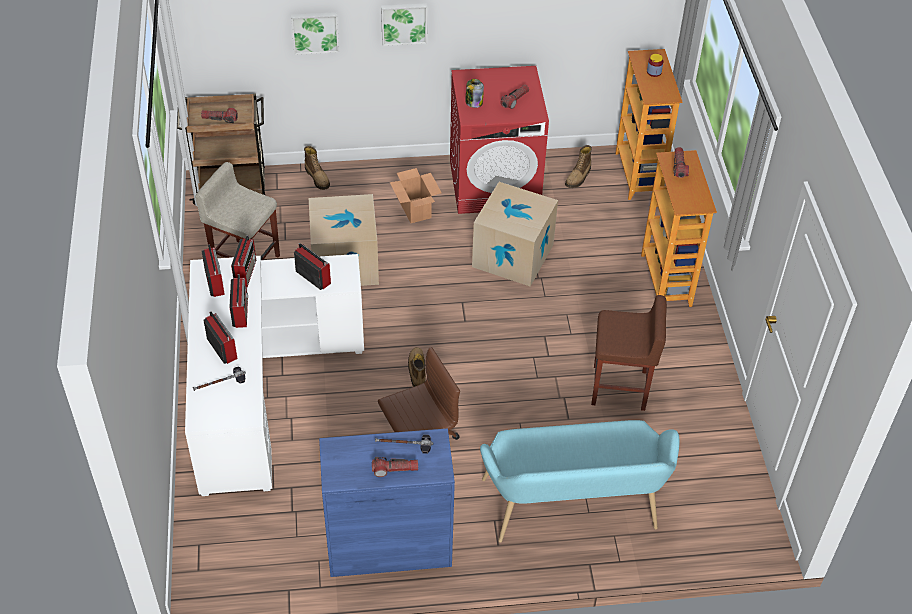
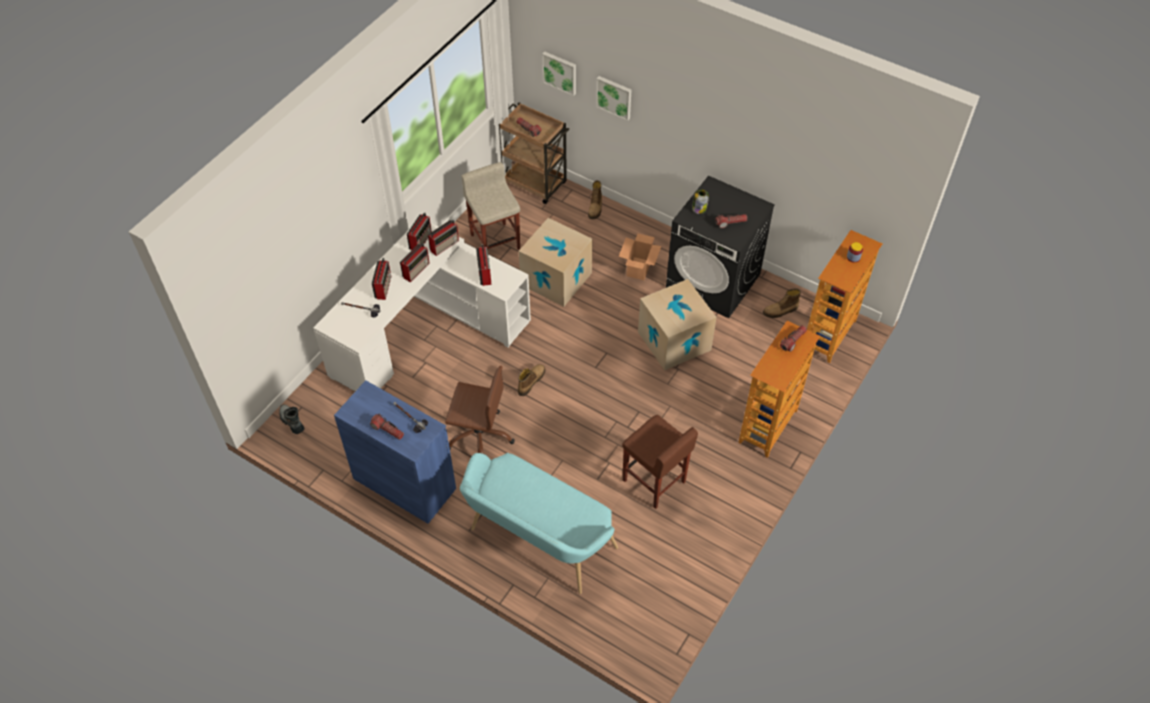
camera: 40 degrees right, 5 degrees up
picture [381,3,427,46] -> picture moved to [542,51,576,96]
red washing machine [450,66,549,214] -> black washing machine [666,175,775,318]
none -> boot [279,404,304,434]

